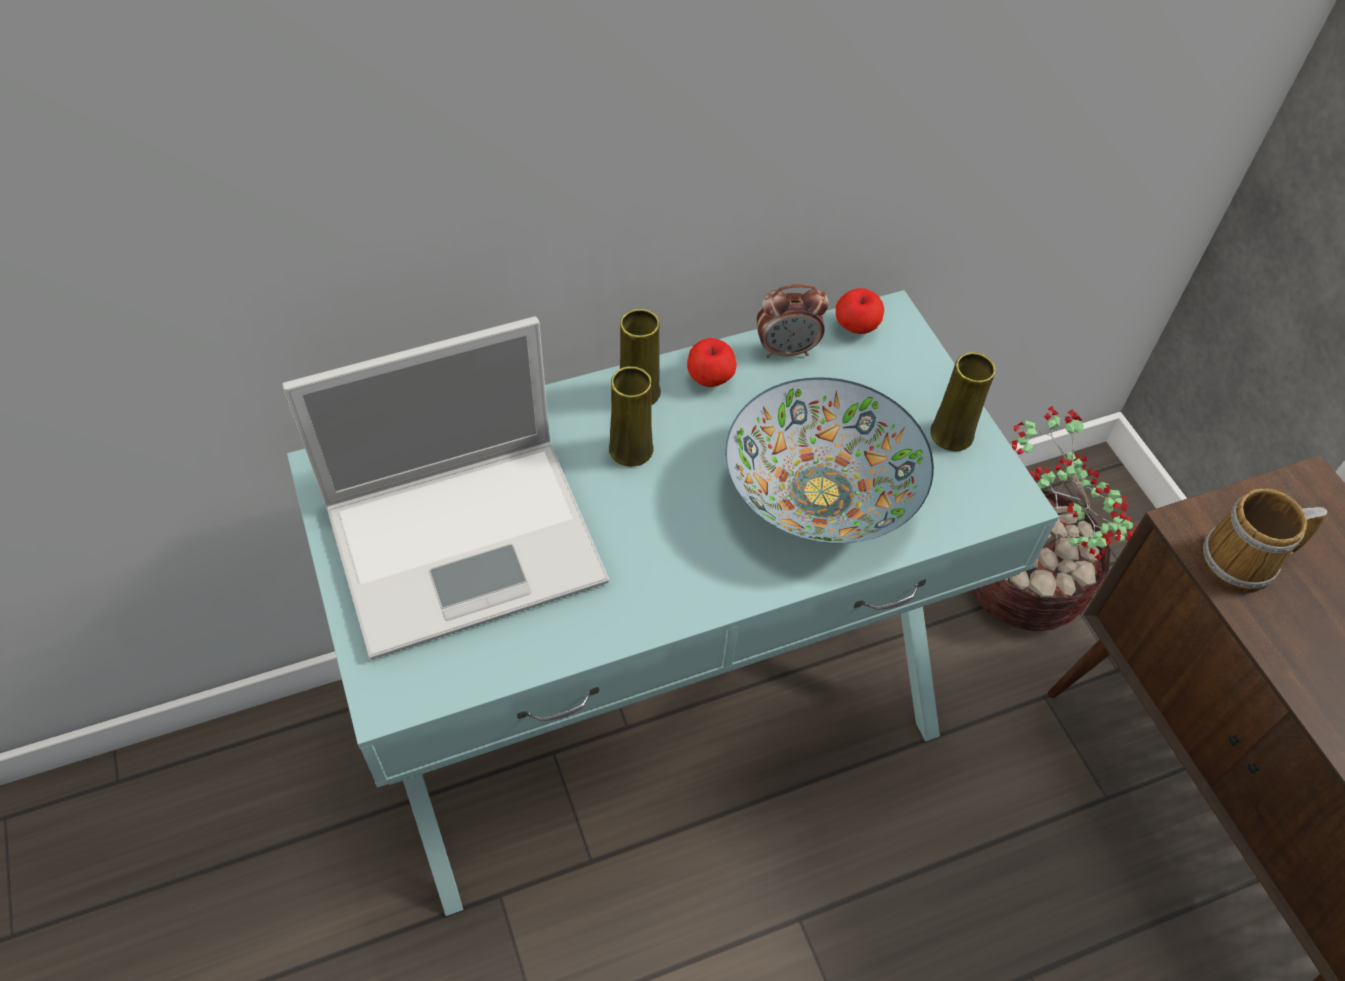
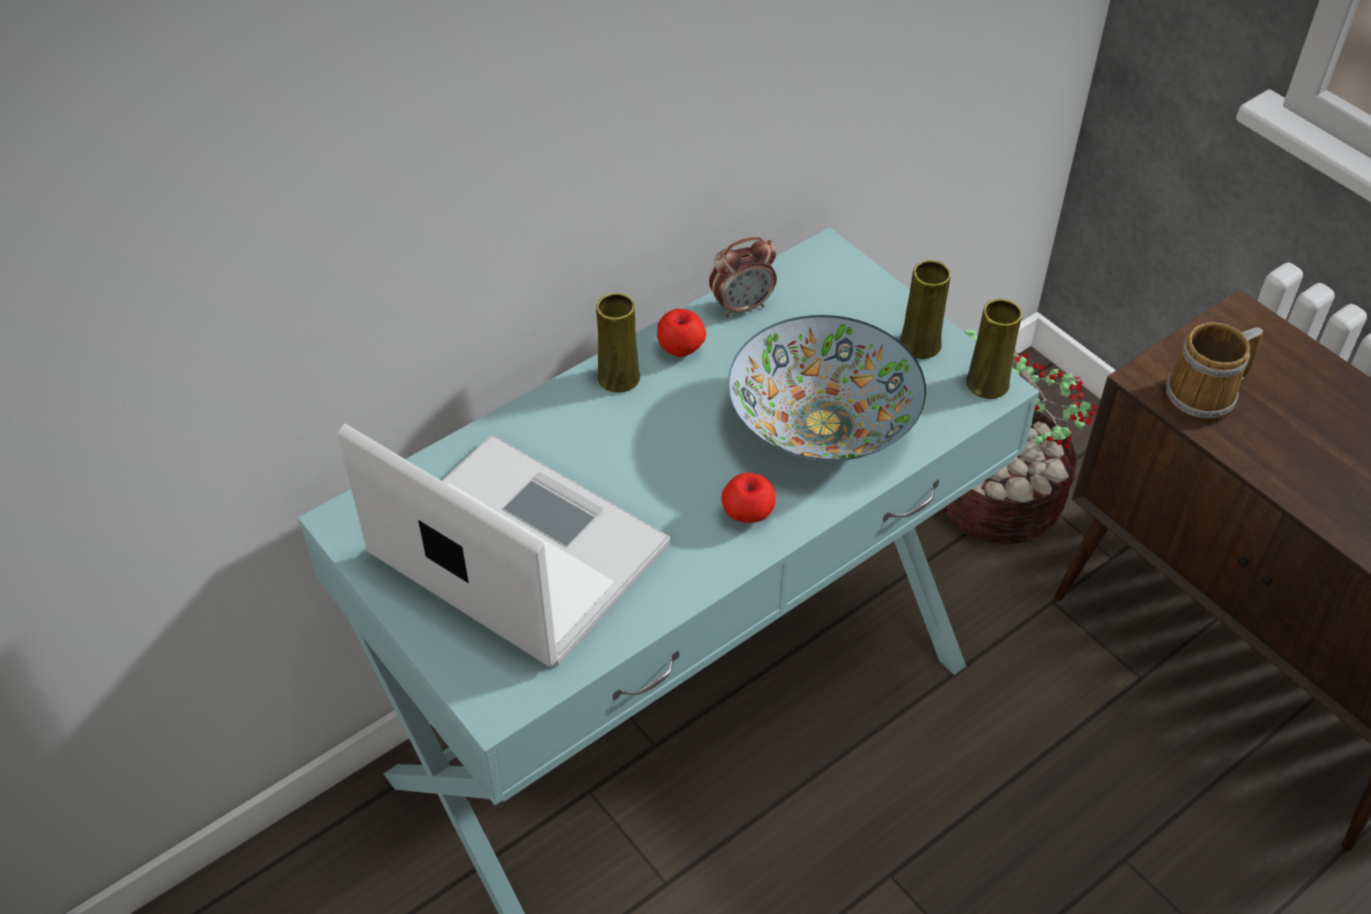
camera: 15 degrees left, 5 degrees down
laptop [282,316,609,660] -> laptop turned 105 degrees counterclockwise [337,424,670,667]
yellow vase [609,366,654,467] -> yellow vase moved to [966,299,1022,399]
apple [836,288,884,334] -> apple moved to [722,473,776,523]

